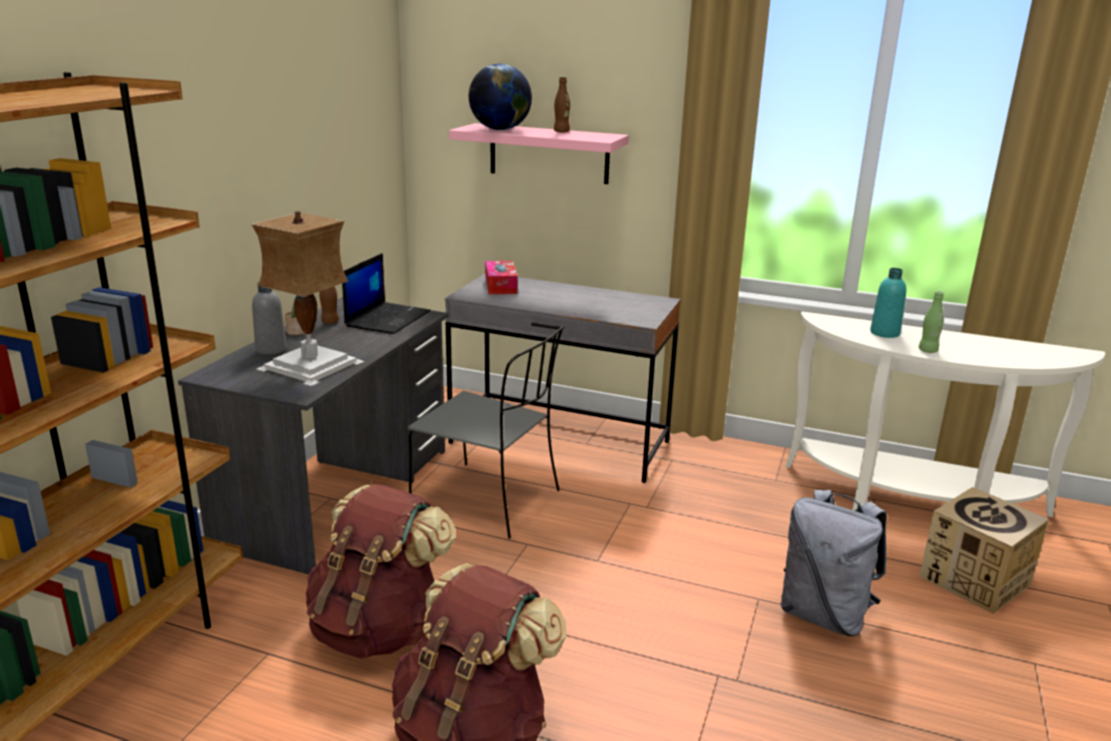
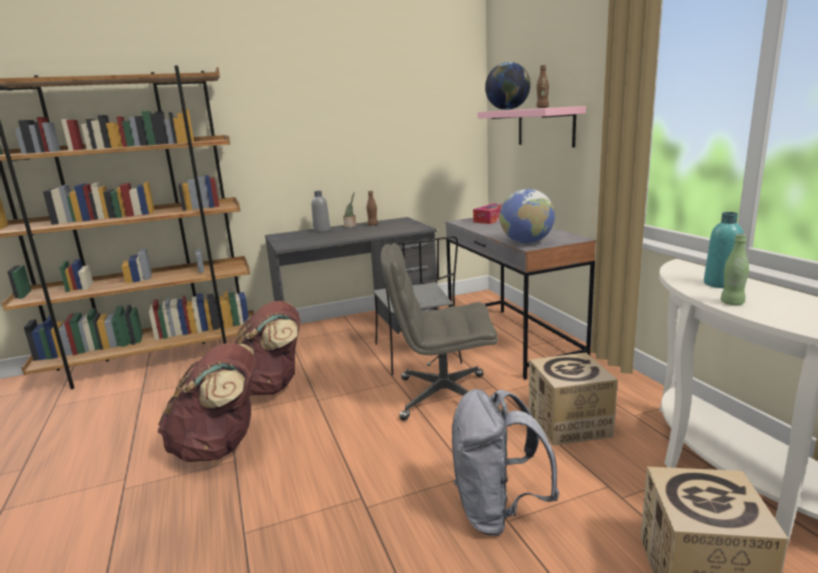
camera: 50 degrees right, 5 degrees down
table lamp [251,211,364,387] -> none
laptop [342,253,431,334] -> none
none -> grey office chair [381,243,498,421]
none -> globe [499,189,555,244]
none -> cardboard box [529,353,618,446]

